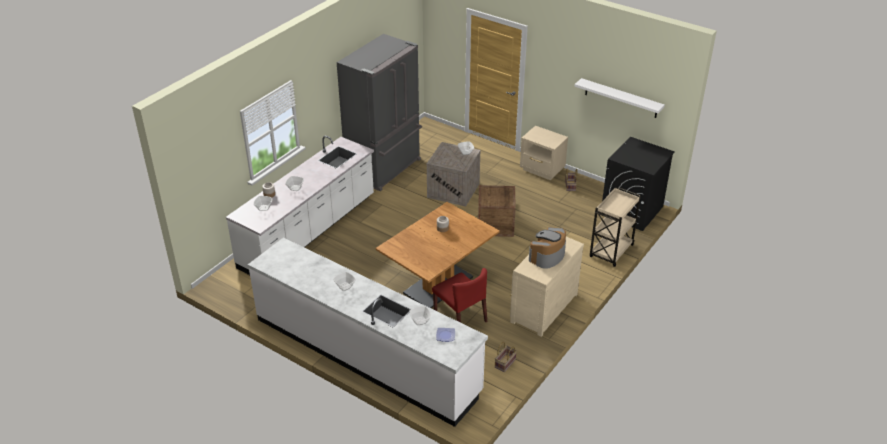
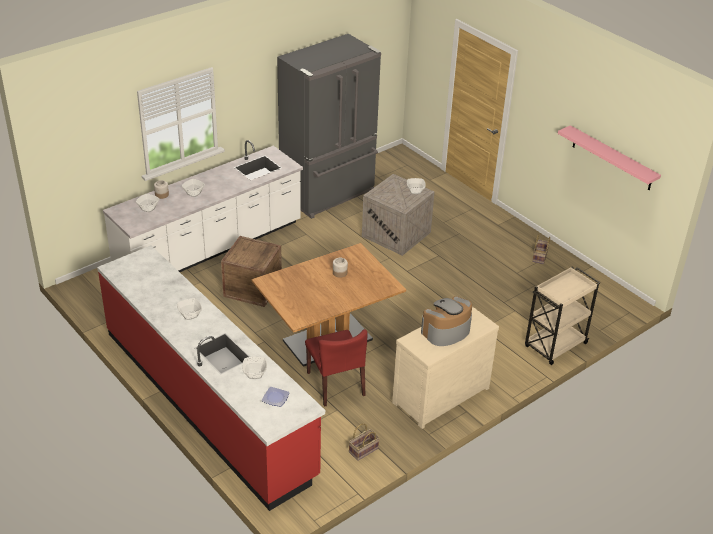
camera: 15 degrees right, 0 degrees up
white counter [248,237,488,427] -> red counter [97,245,325,511]
crate [478,185,516,237] -> crate moved to [221,236,282,307]
beige nightstand [520,126,568,180] -> none
white shelf [574,78,665,118] -> pink shelf [558,125,661,190]
black washing machine [602,137,675,231] -> none

